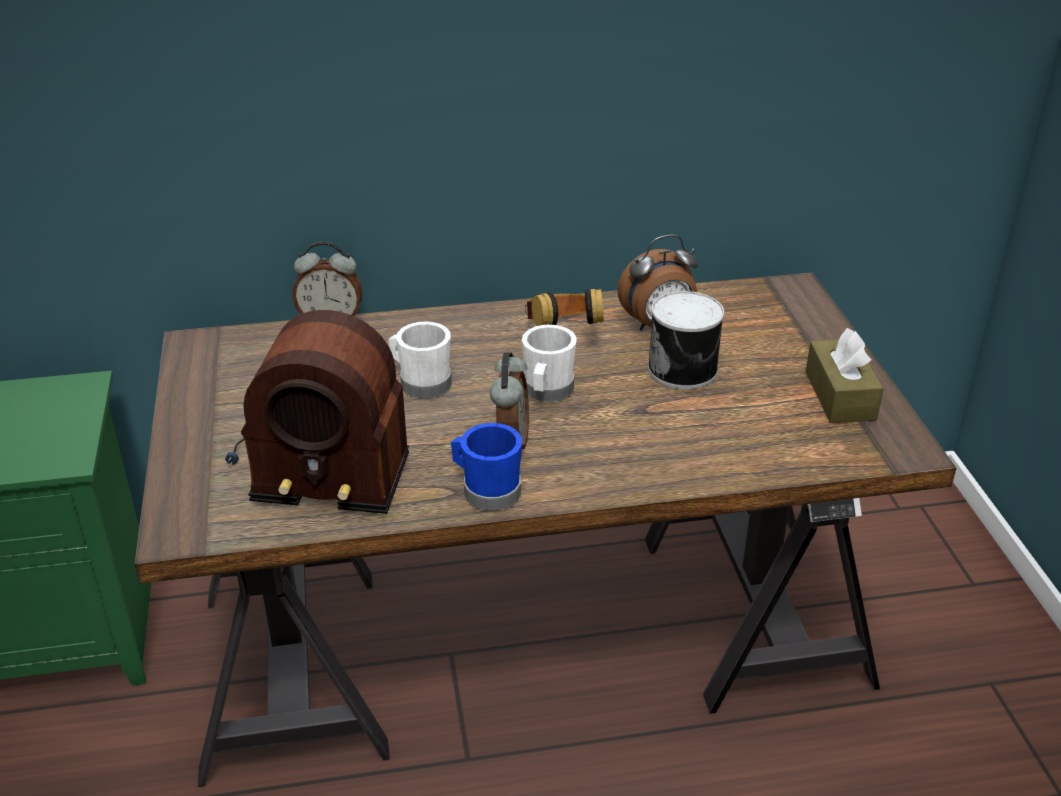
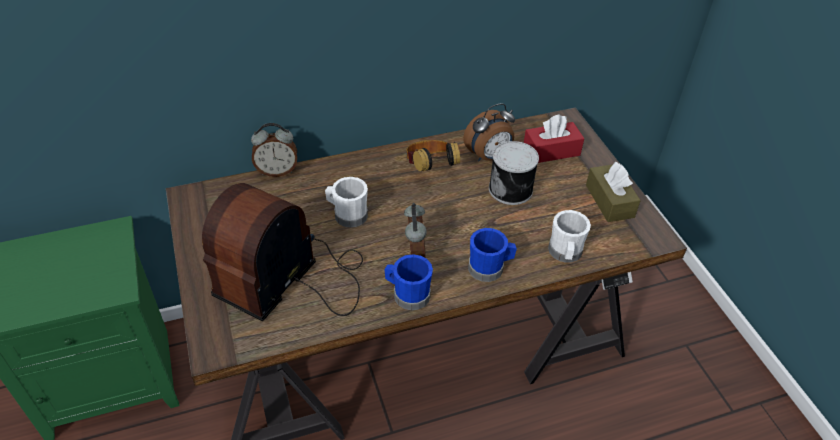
camera: 10 degrees left, 10 degrees up
radio [225,310,409,514] -> radio turned 120 degrees clockwise [202,183,363,322]
white mug [522,325,577,402] -> white mug moved to [548,210,591,263]
none -> blue mug [468,228,517,282]
none -> red tissue box [524,114,584,163]

